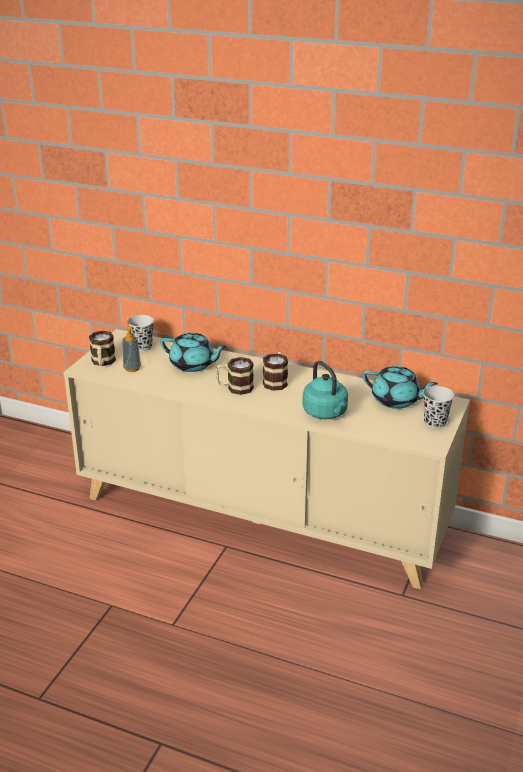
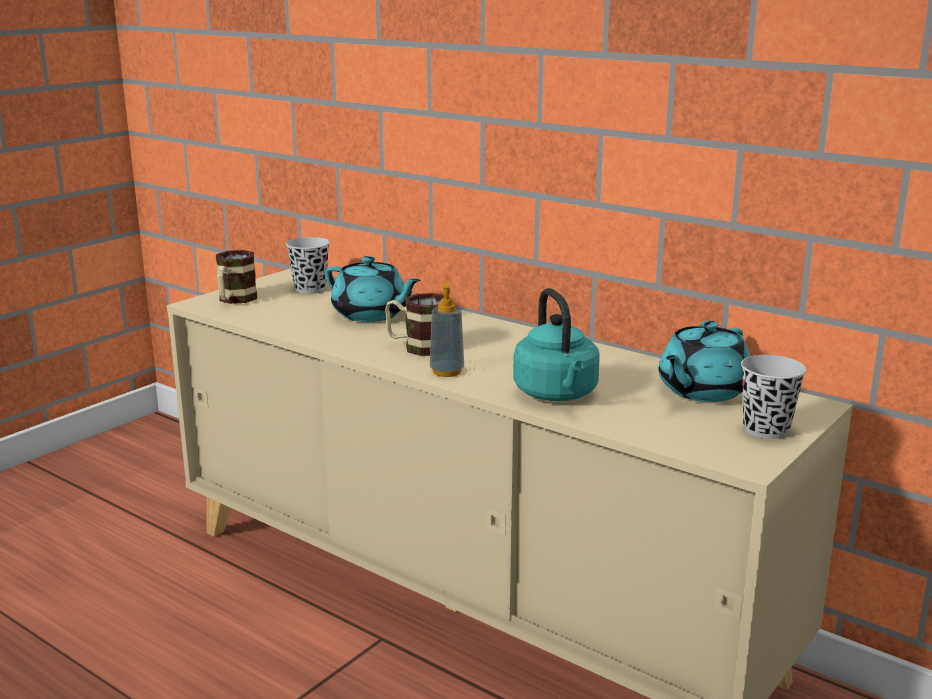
camera: 15 degrees right, 10 degrees down
soap dispenser [122,324,141,372] -> soap dispenser moved to [430,281,464,377]
mug [263,352,288,391] -> none
turquoise teapot [362,366,438,409] -> turquoise teapot turned 90 degrees clockwise [659,321,750,402]

